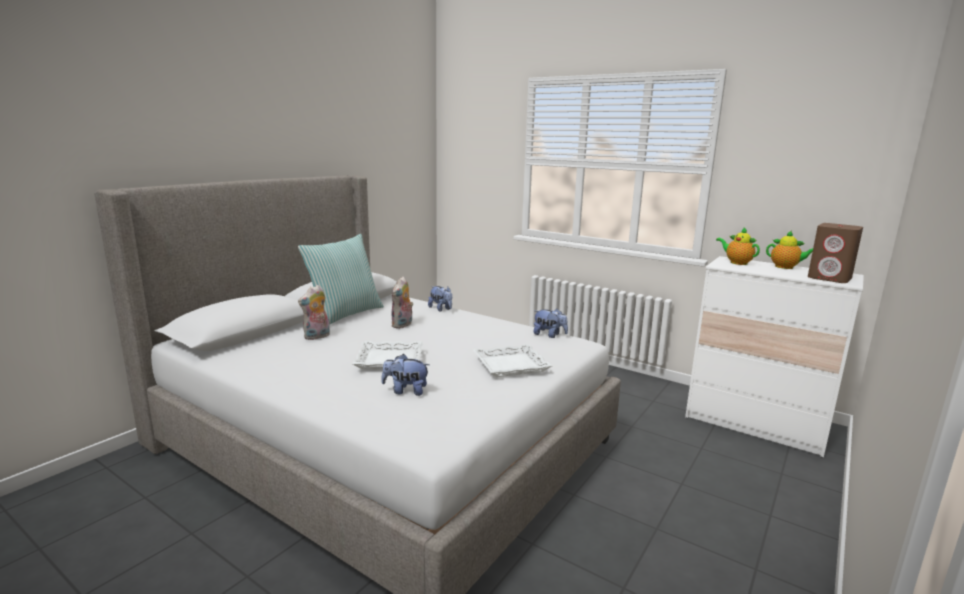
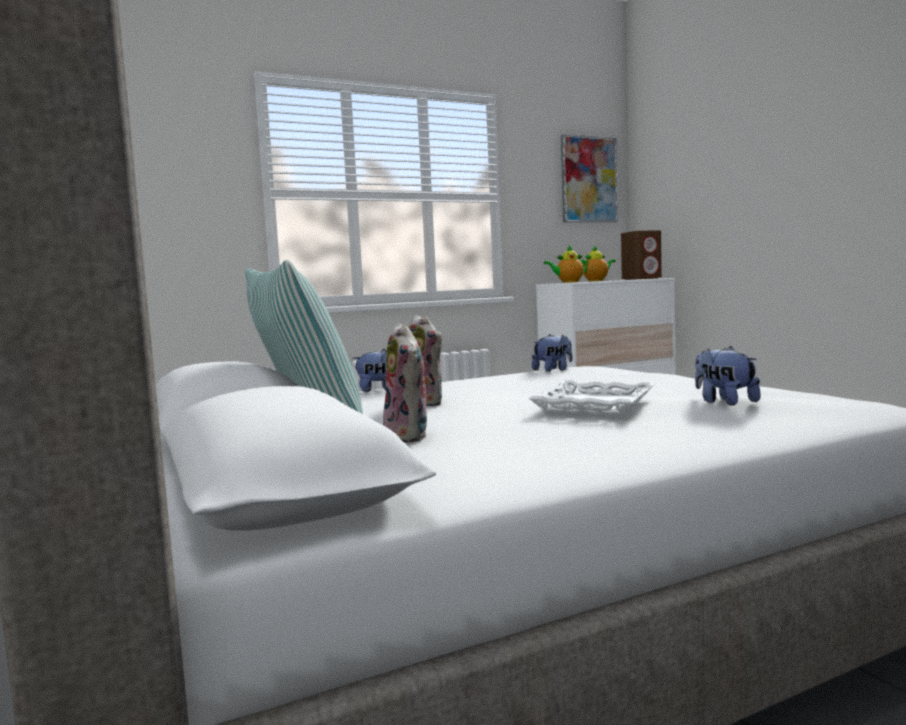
camera: 60 degrees left, 10 degrees down
plush toy [382,354,430,396] -> plush toy turned 120 degrees clockwise [695,346,761,405]
white tray [473,344,552,377] -> none
none -> picture [561,134,618,223]

